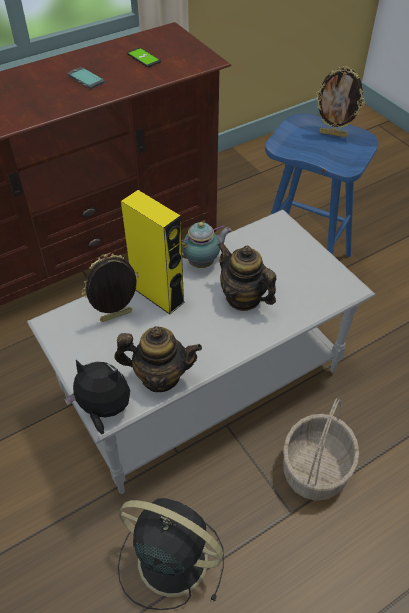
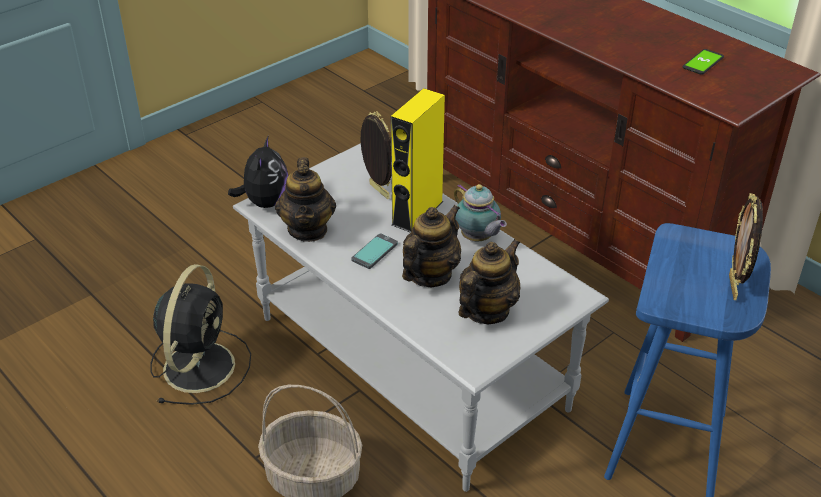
camera: 80 degrees right, 10 degrees down
phone [67,67,105,89] -> phone moved to [351,233,398,269]
none -> teapot [458,239,520,324]

